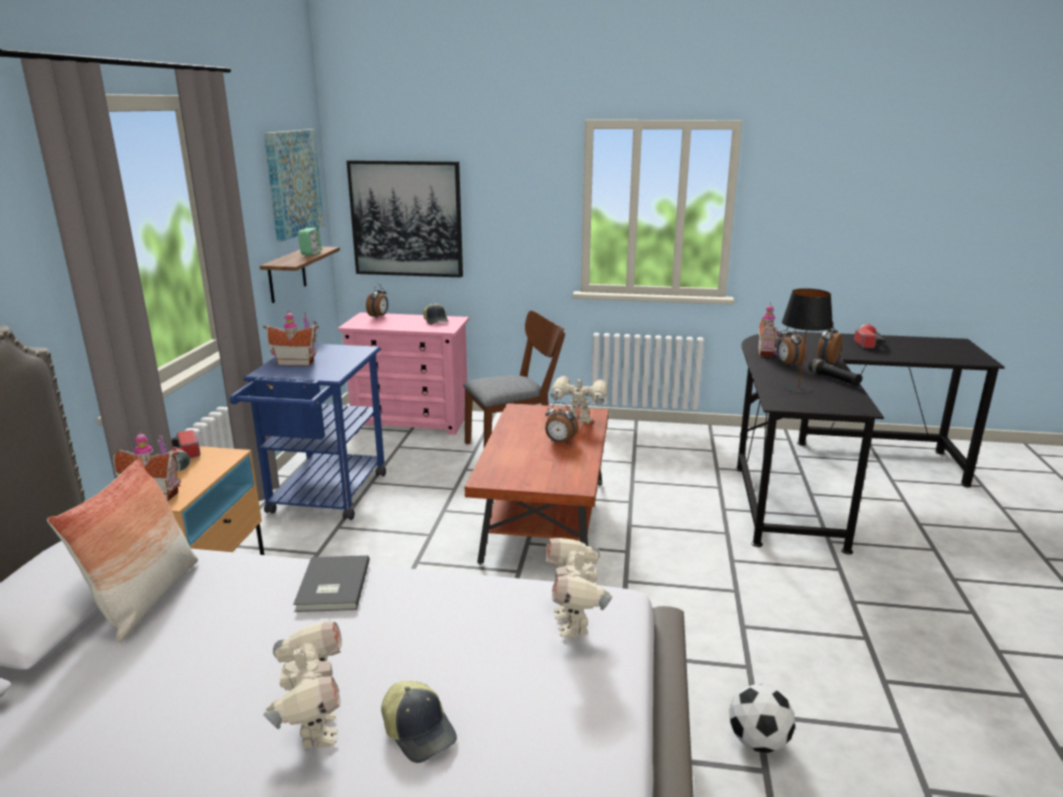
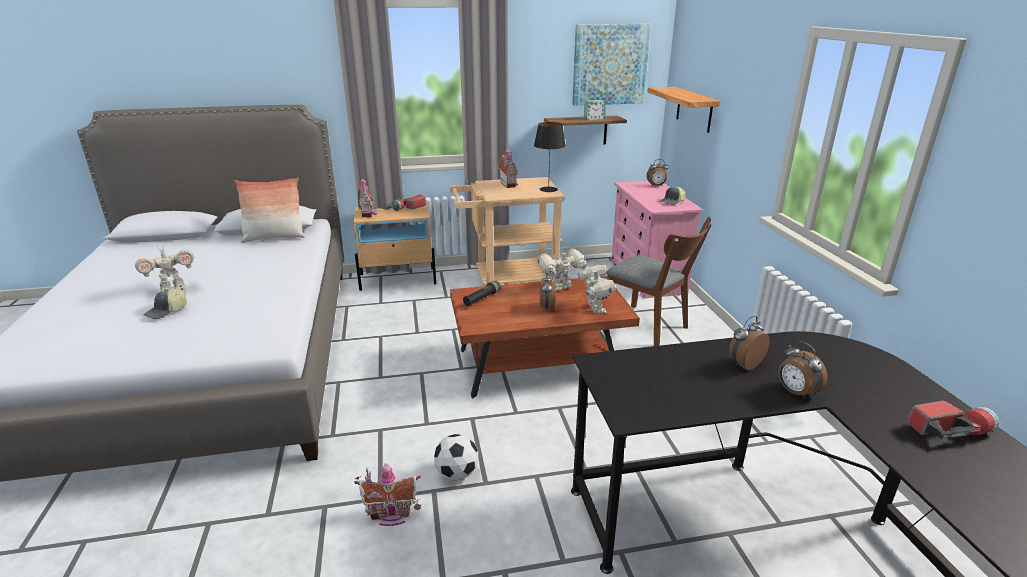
camera: 70 degrees right, 5 degrees up
blue cart [230,344,386,520] -> beige cart [450,177,565,285]
grey book [293,555,370,612] -> none
picture [347,160,463,278] -> shelf [647,87,720,133]
toy robot [545,538,613,637] -> toy robot moved to [538,249,588,291]
football [729,684,795,753] -> football moved to [434,434,478,480]
toy house [758,303,780,357] -> toy house moved to [355,463,421,526]
black table lamp [782,288,833,394] -> black table lamp moved to [534,122,566,192]
black flashlight [809,359,863,386] -> black flashlight moved to [463,280,501,306]
alarm clock [817,327,842,364] -> alarm clock turned 135 degrees counterclockwise [778,342,828,400]

